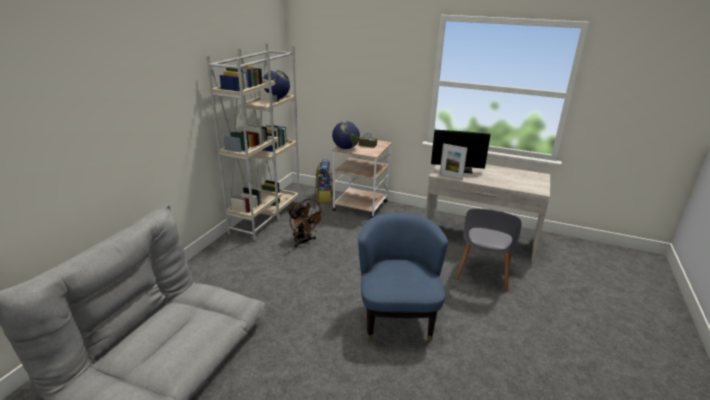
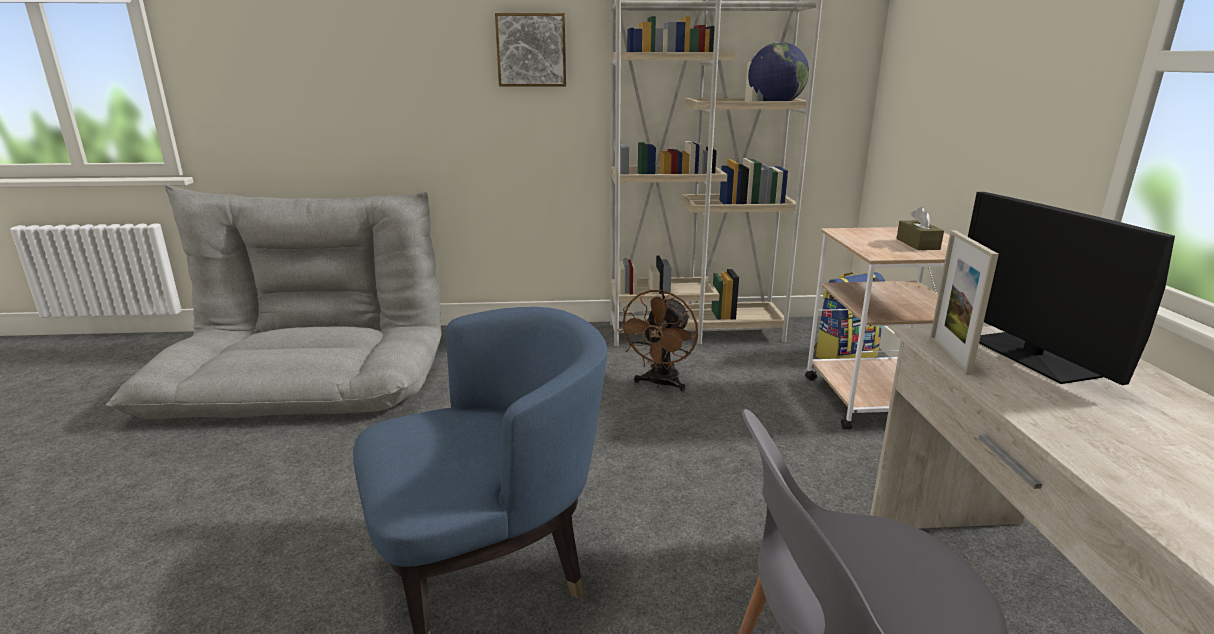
camera: 65 degrees right, 5 degrees down
globe [332,121,360,149] -> none
none -> picture [495,13,566,87]

